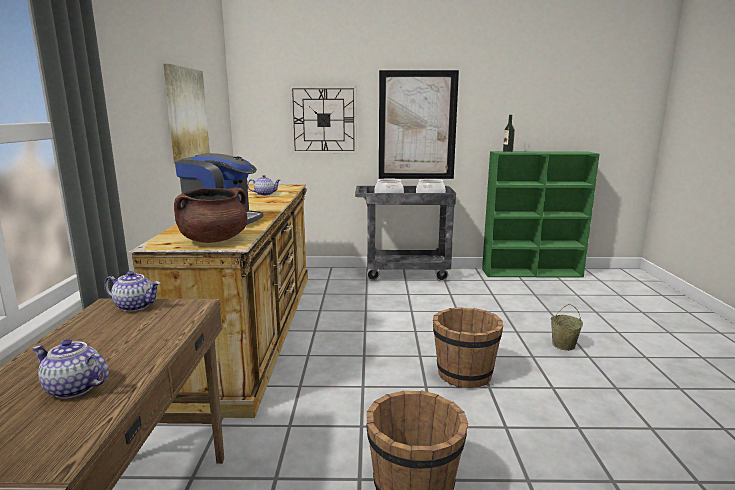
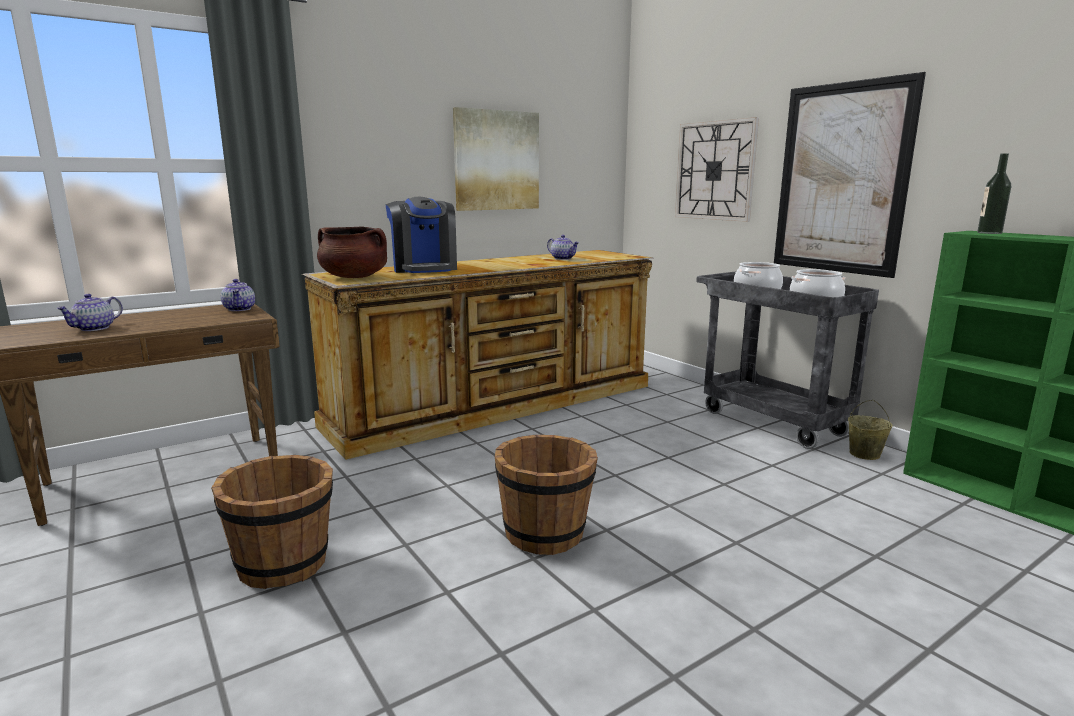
camera: 55 degrees right, 0 degrees up
teapot [32,339,109,399] -> teapot turned 135 degrees counterclockwise [56,294,123,331]
beige bucket [551,304,583,351] -> beige bucket moved to [848,400,893,460]

